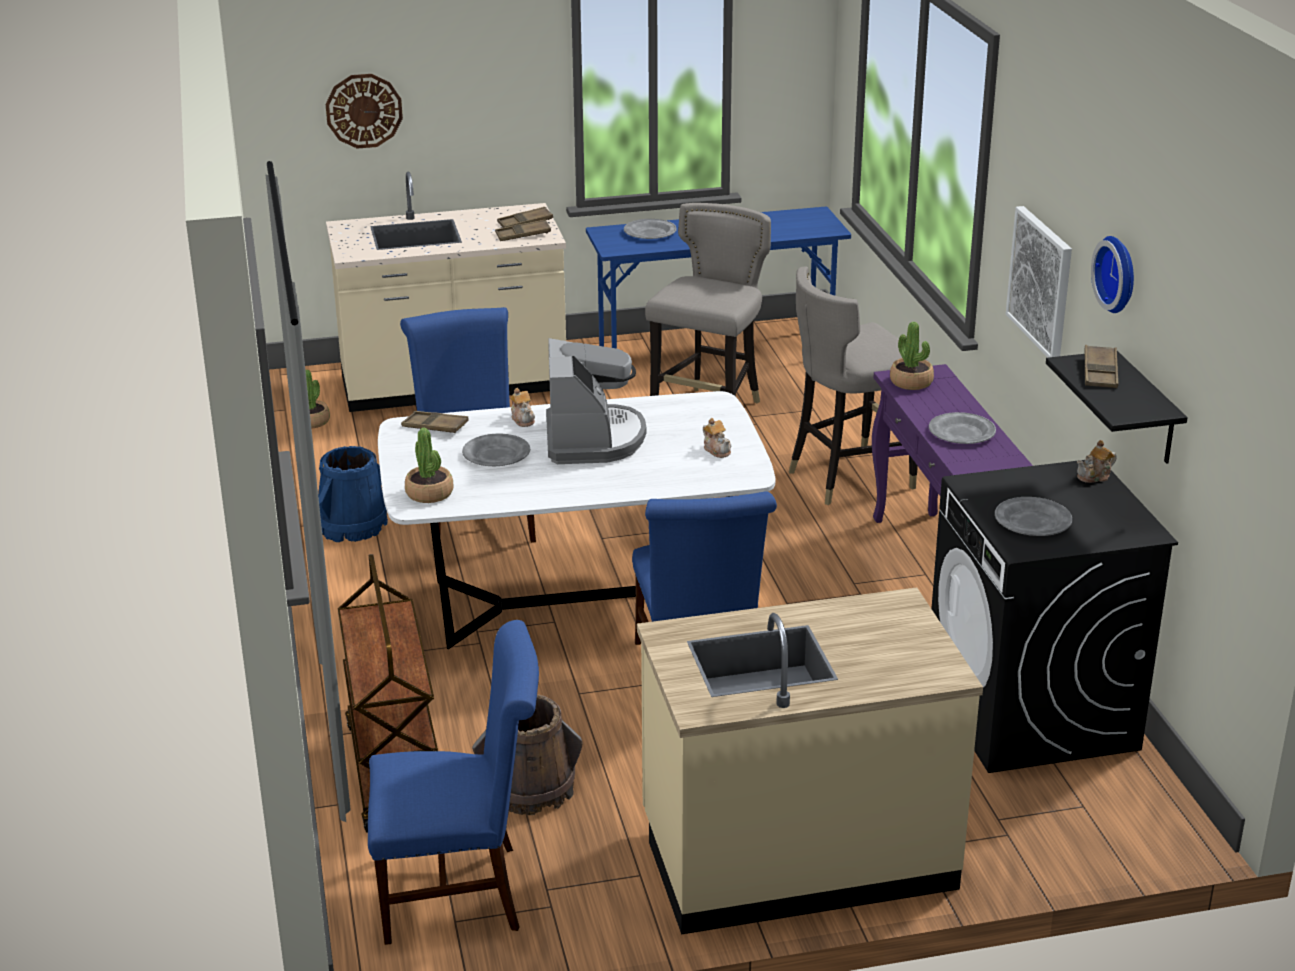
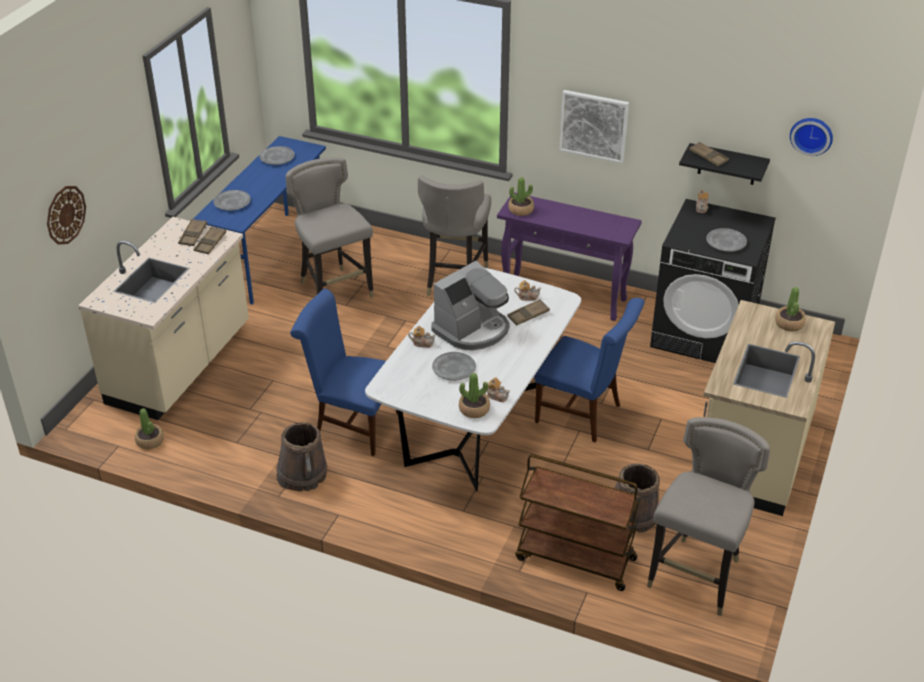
camera: 55 degrees left, 10 degrees up
blue bucket [318,446,388,542] -> brown bucket [276,422,327,492]
blue chair [368,620,539,945] -> grey stool [647,417,770,616]
brown tray [401,411,469,433] -> brown tray moved to [507,299,550,325]
coffee machine [546,338,646,464] -> coffee machine turned 105 degrees clockwise [431,261,509,351]
grey plate [929,412,996,444] -> grey plate moved to [259,146,295,165]
wall clock [1091,236,1134,313] -> wall clock moved to [790,118,833,156]
none -> teapot [487,377,510,402]
none -> potted plant [775,287,806,331]

